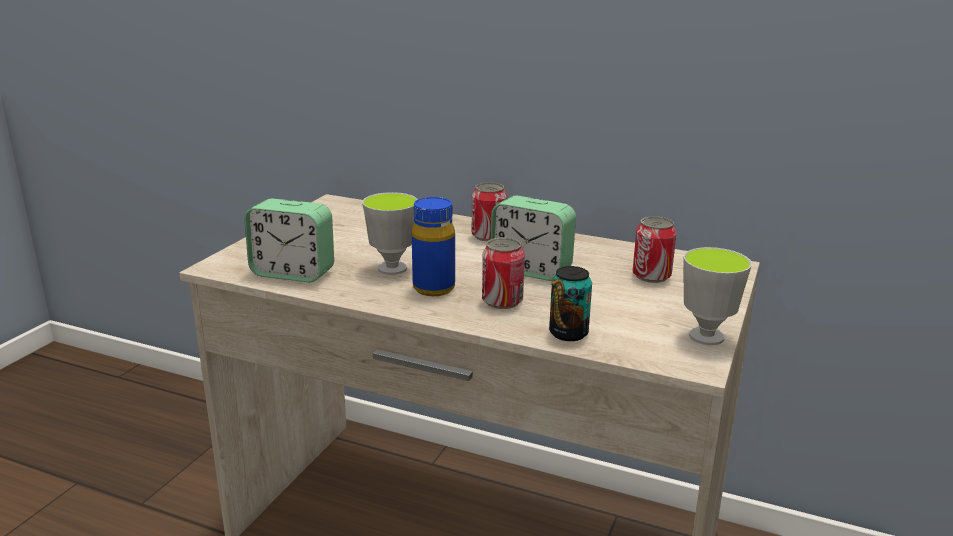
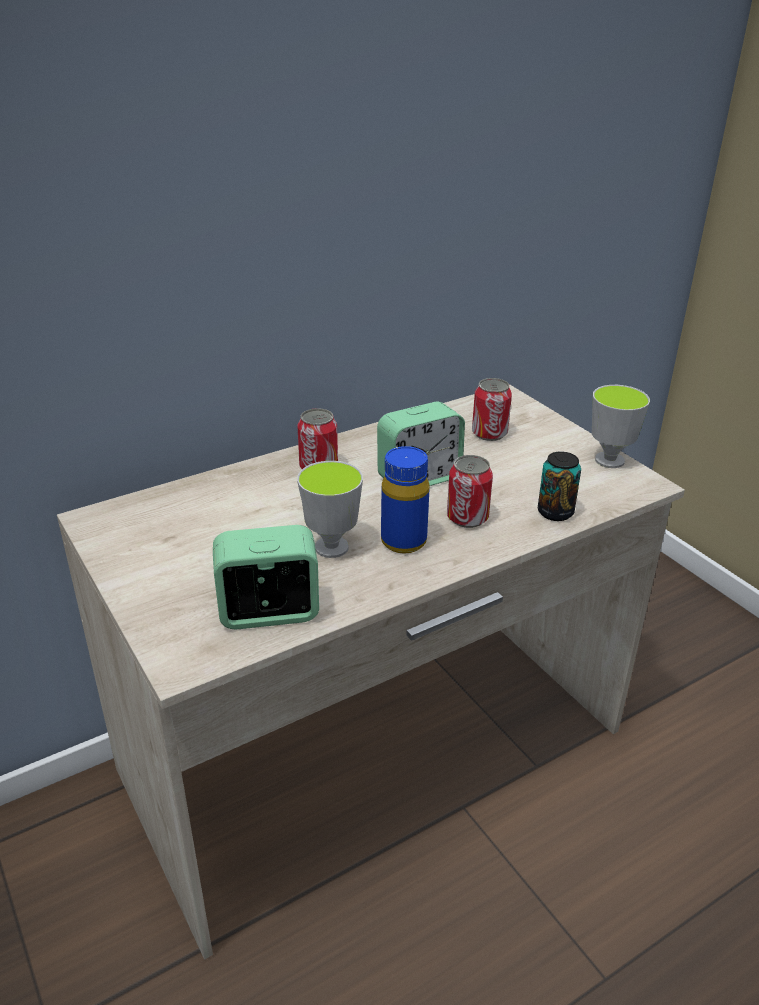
camera: 55 degrees left, 10 degrees up
alarm clock [244,199,334,282] -> alarm clock turned 150 degrees counterclockwise [213,525,319,629]

